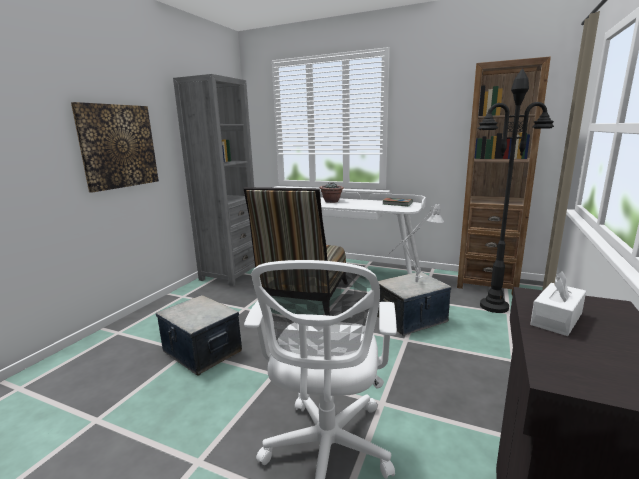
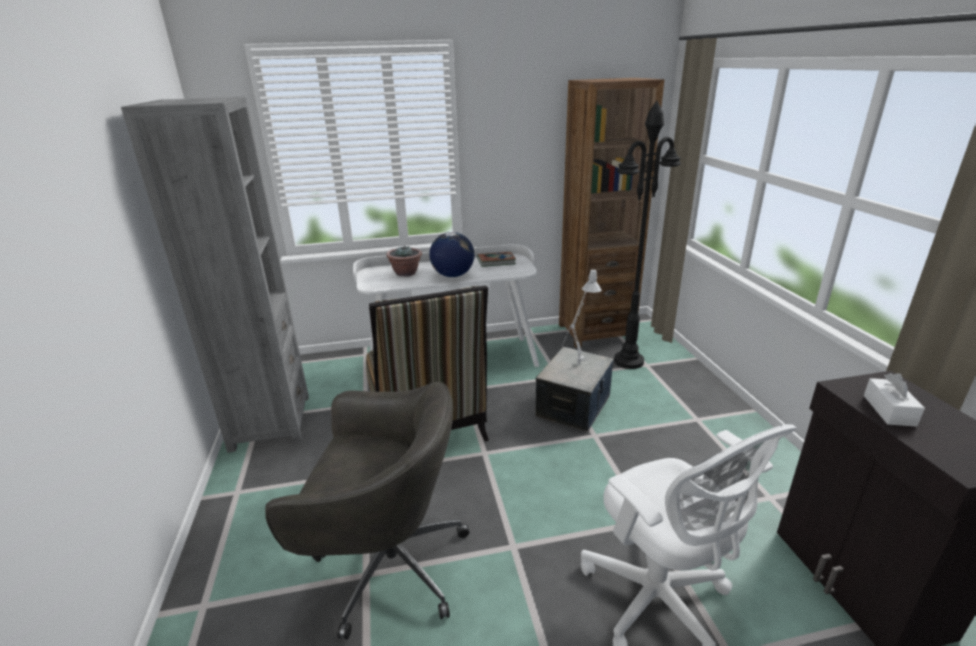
camera: 35 degrees left, 10 degrees up
picture [71,102,159,193] -> none
storage box [156,295,242,376] -> grey office chair [265,382,469,640]
none -> globe [429,232,474,277]

